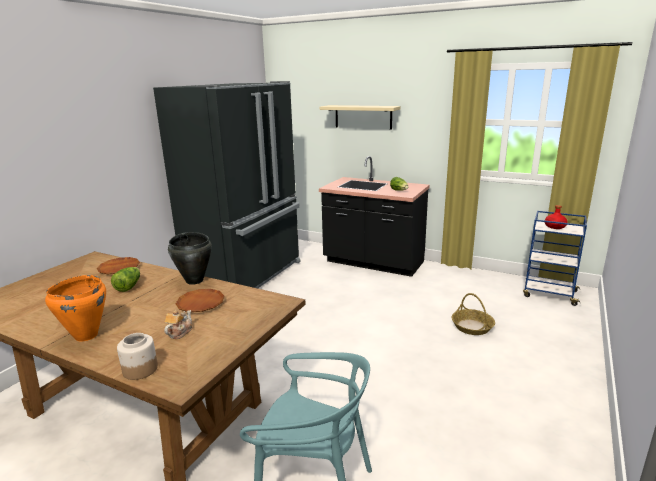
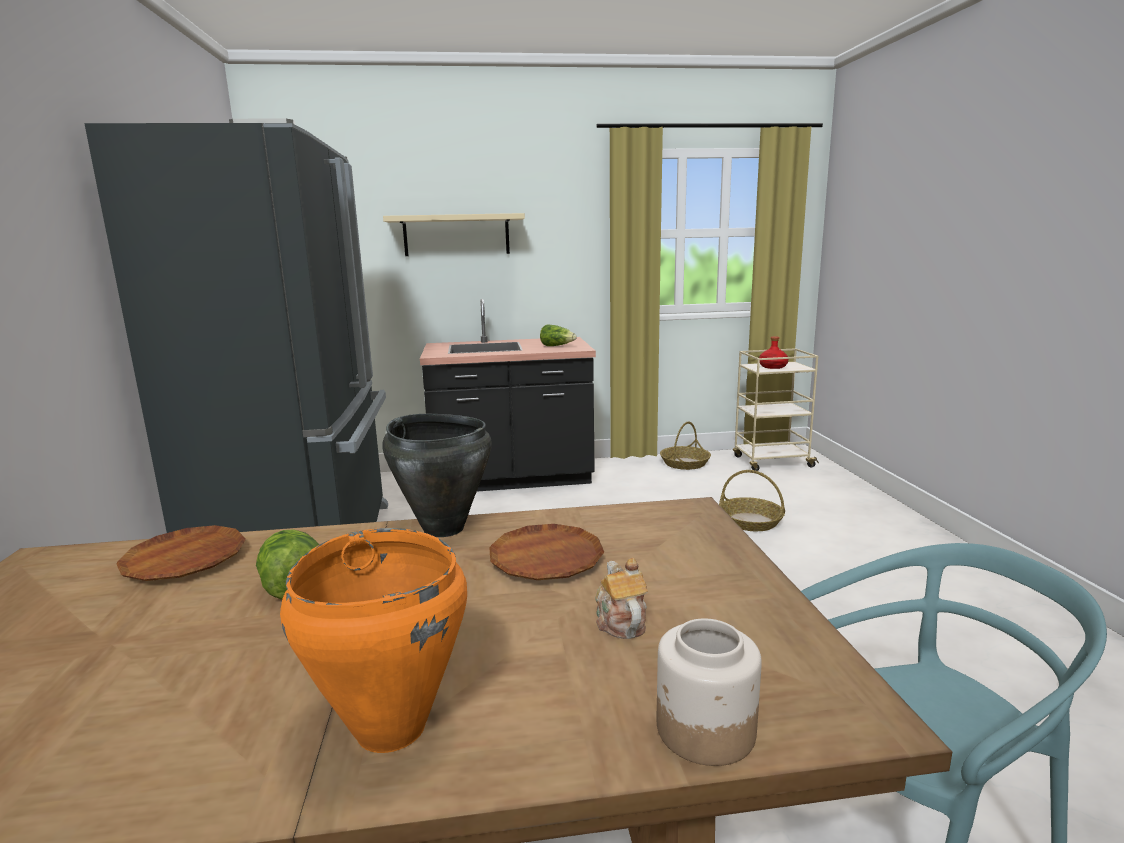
camera: 35 degrees left, 5 degrees down
blue cart [523,211,587,306] -> beige cart [733,348,819,471]
none -> basket [660,422,711,470]

